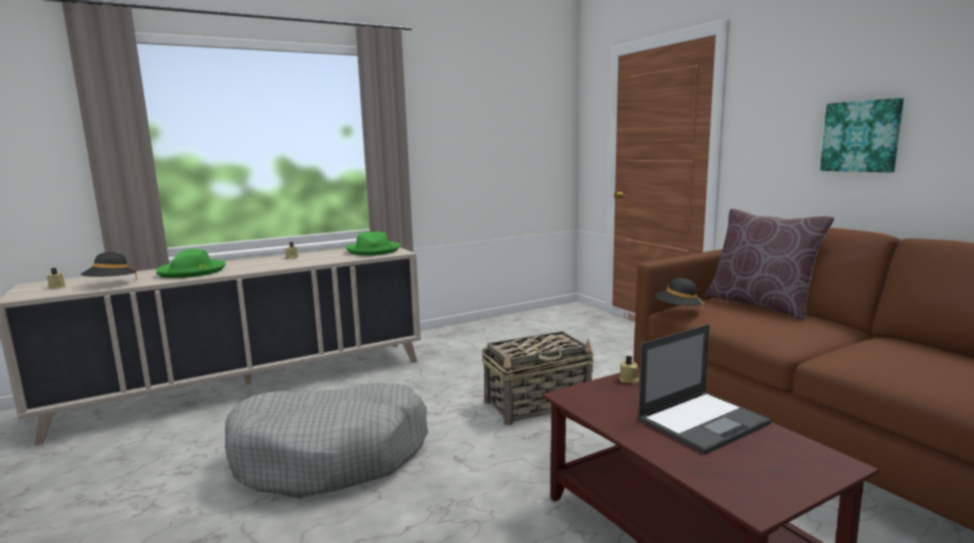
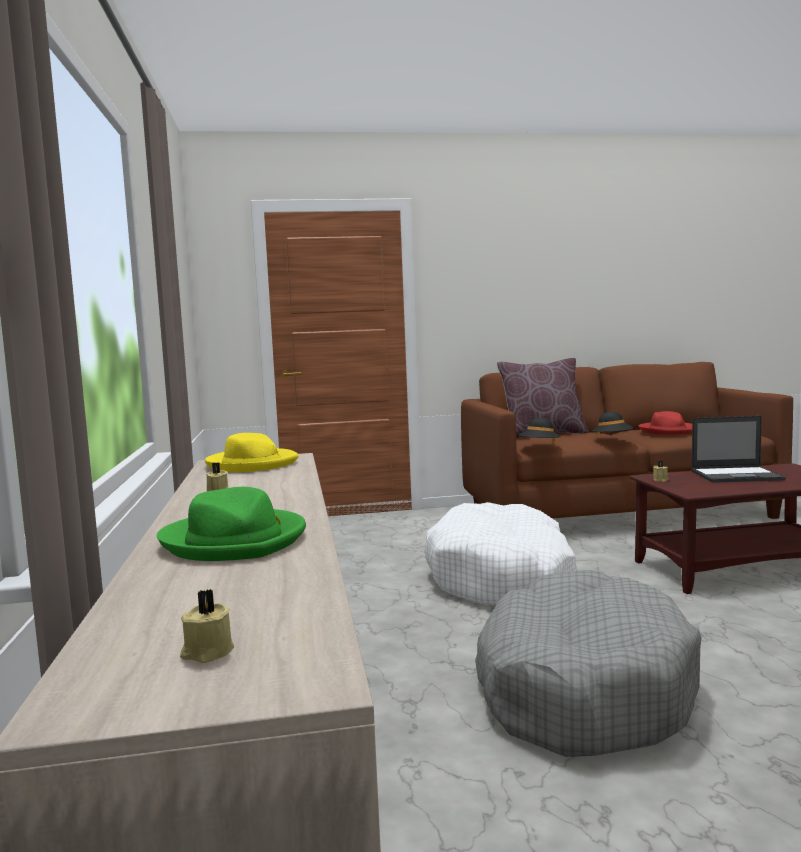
camera: 70 degrees left, 5 degrees down
black hat [81,252,137,279] -> black hat moved to [592,411,634,437]
green hat [346,232,400,255] -> yellow hat [205,433,299,472]
basket [482,331,594,425] -> white dog bed [424,502,578,605]
laptop [638,324,772,455] -> laptop turned 105 degrees clockwise [691,416,786,483]
picture [820,98,904,172] -> none
none -> red hat [639,411,692,435]

